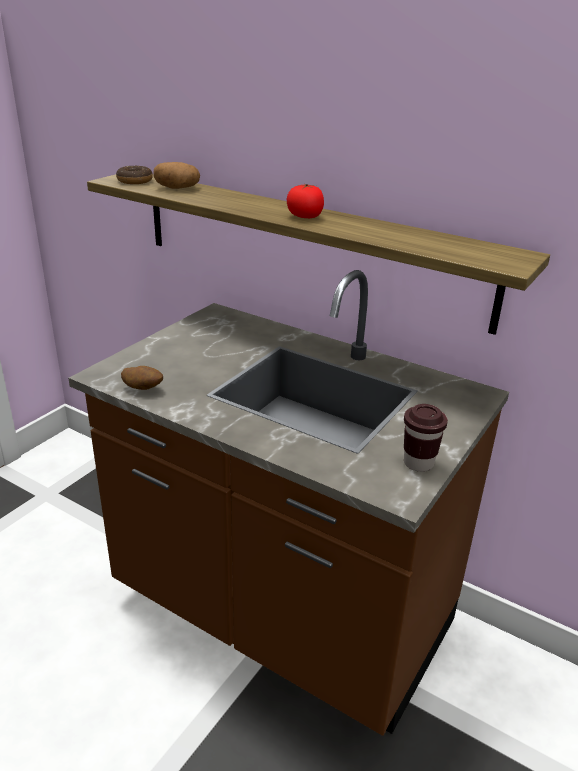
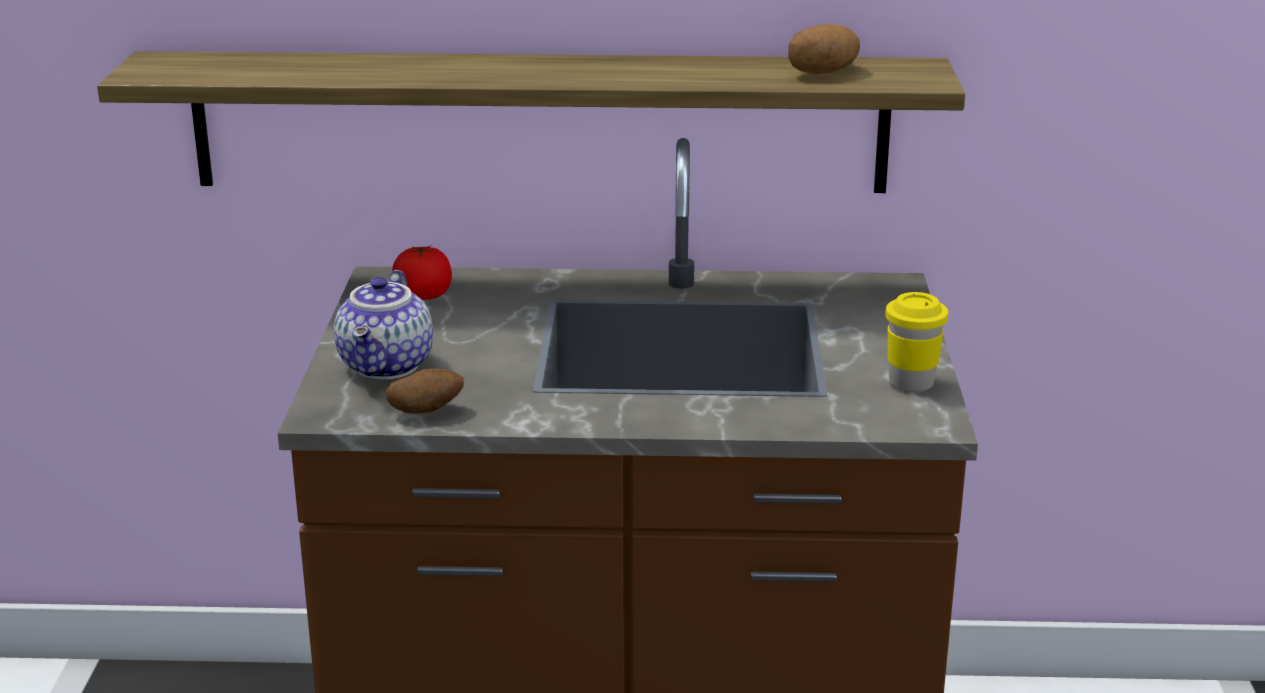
camera: 30 degrees left, 5 degrees down
donut [116,166,153,184] -> none
potato [154,162,200,189] -> potato moved to [788,24,860,74]
tomato [287,184,324,218] -> tomato moved to [392,245,452,300]
brown cup [404,404,448,472] -> yellow cup [885,292,948,393]
none -> teapot [334,270,433,380]

